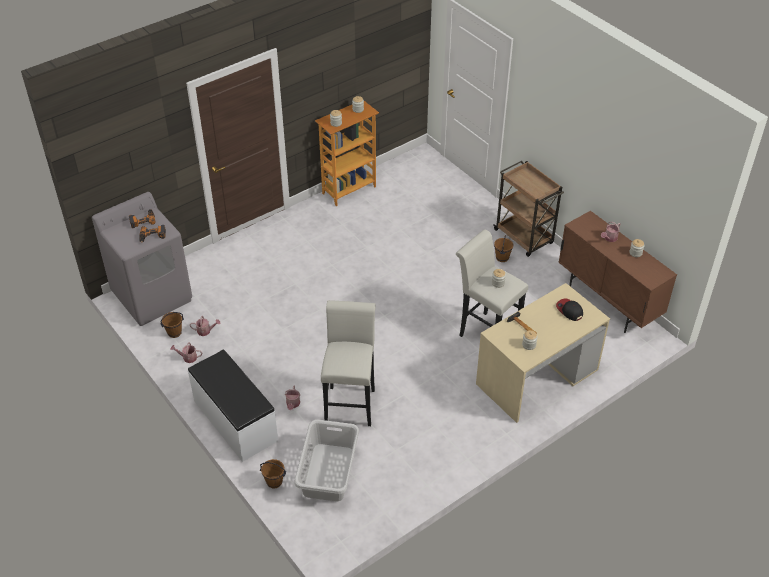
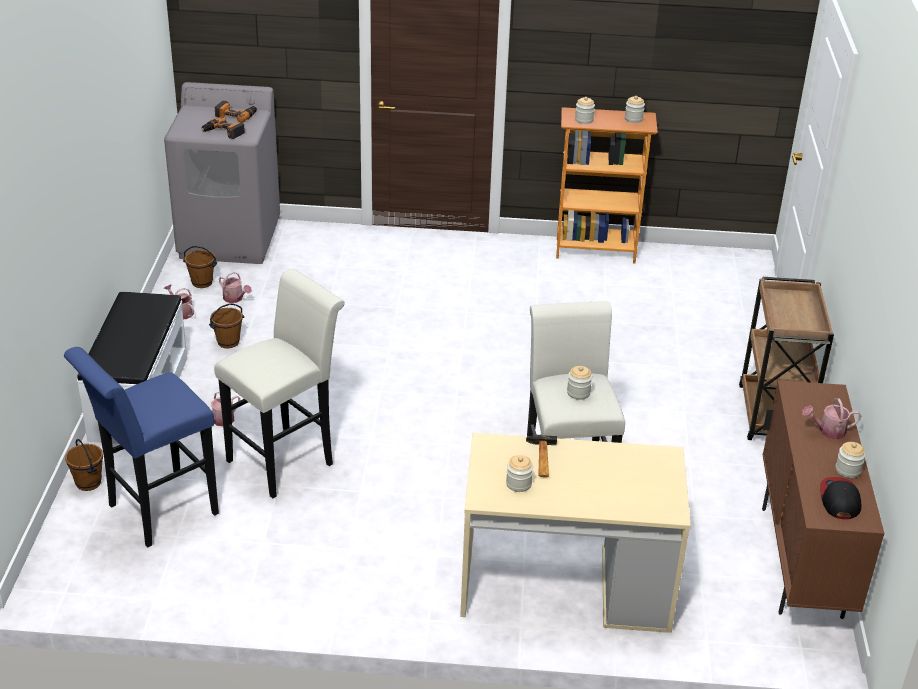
camera: 40 degrees right, 10 degrees down
grey laundry basket [294,419,359,501] -> blue stool [64,347,219,547]
brown bucket [494,235,513,262] -> brown bucket moved to [209,303,244,348]
cap [556,299,583,321] -> cap moved to [820,477,862,519]

